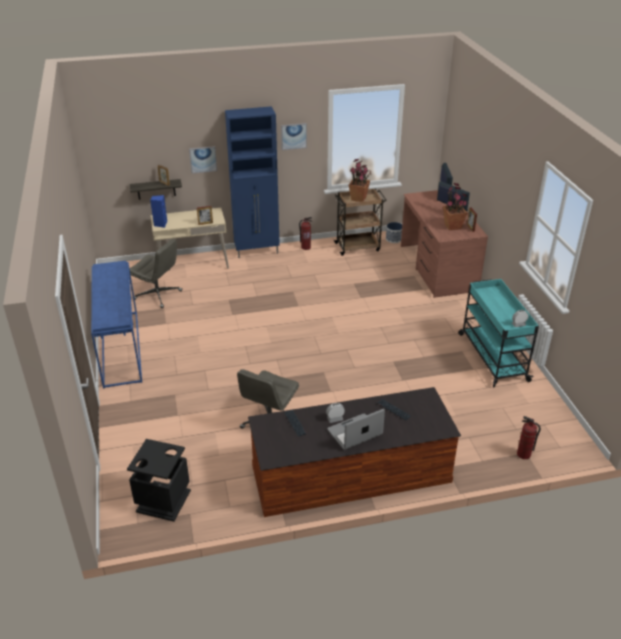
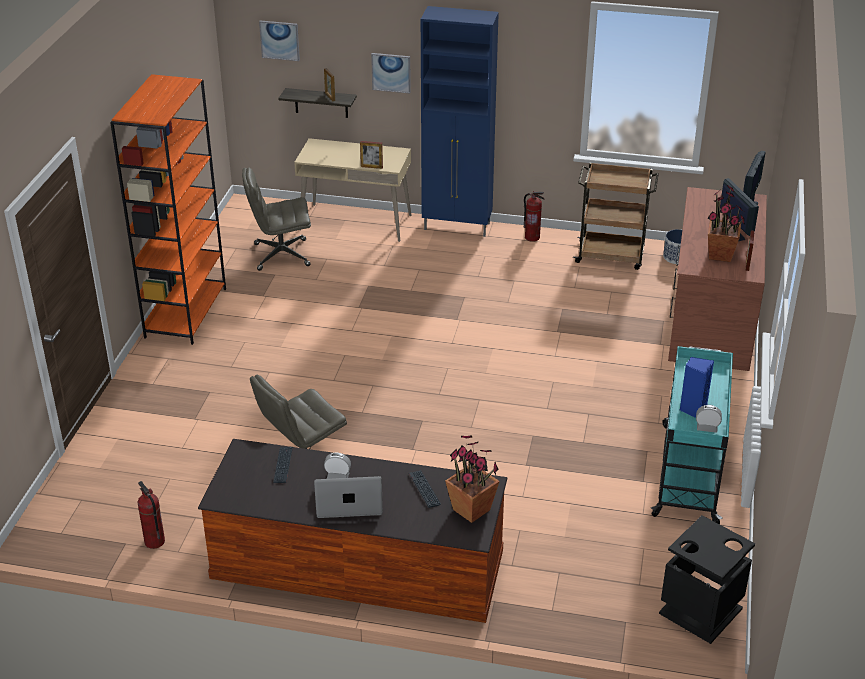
camera: 25 degrees right, 0 degrees up
blue console table [91,261,142,388] -> orange bookcase [110,74,226,345]
black trash can [127,439,191,522] -> black trash can moved to [659,515,755,644]
grey office chair [130,239,182,308] -> grey office chair turned 120 degrees clockwise [242,167,311,271]
blue speaker [150,195,167,228] -> blue speaker moved to [680,357,714,418]
picture [281,123,307,150] -> picture moved to [259,20,300,61]
potted plant [349,159,371,202] -> potted plant moved to [445,435,500,523]
fire extinguisher [517,416,541,459] -> fire extinguisher moved to [138,481,165,549]

